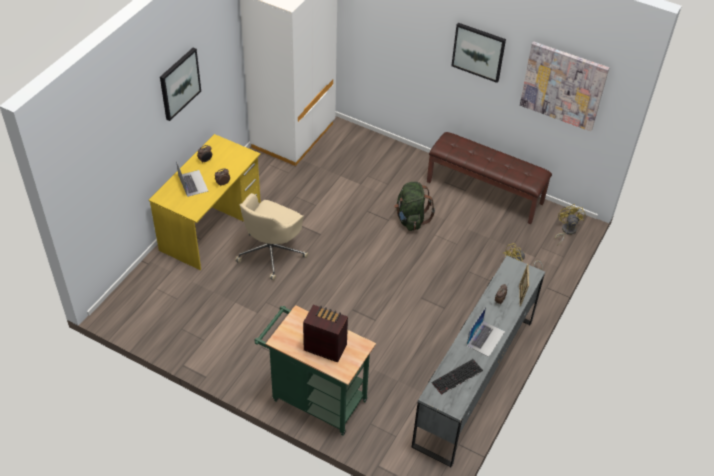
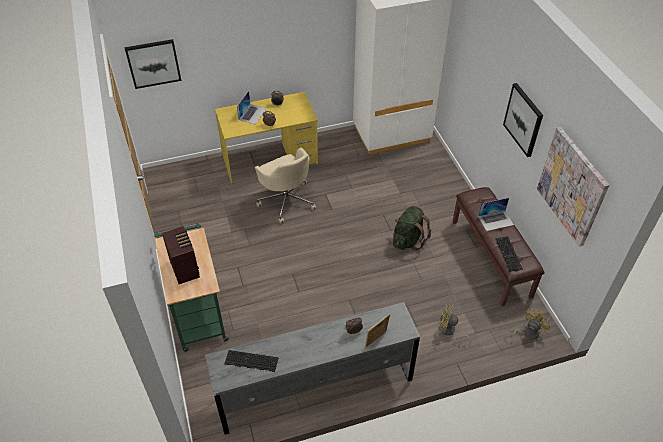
camera: 45 degrees right, 0 degrees up
picture [160,48,201,121] -> picture moved to [125,39,181,89]
beige office chair [235,193,308,280] -> beige office chair turned 105 degrees counterclockwise [255,148,316,224]
laptop [467,307,505,357] -> laptop moved to [478,198,514,231]
none -> keyboard [495,236,523,272]

